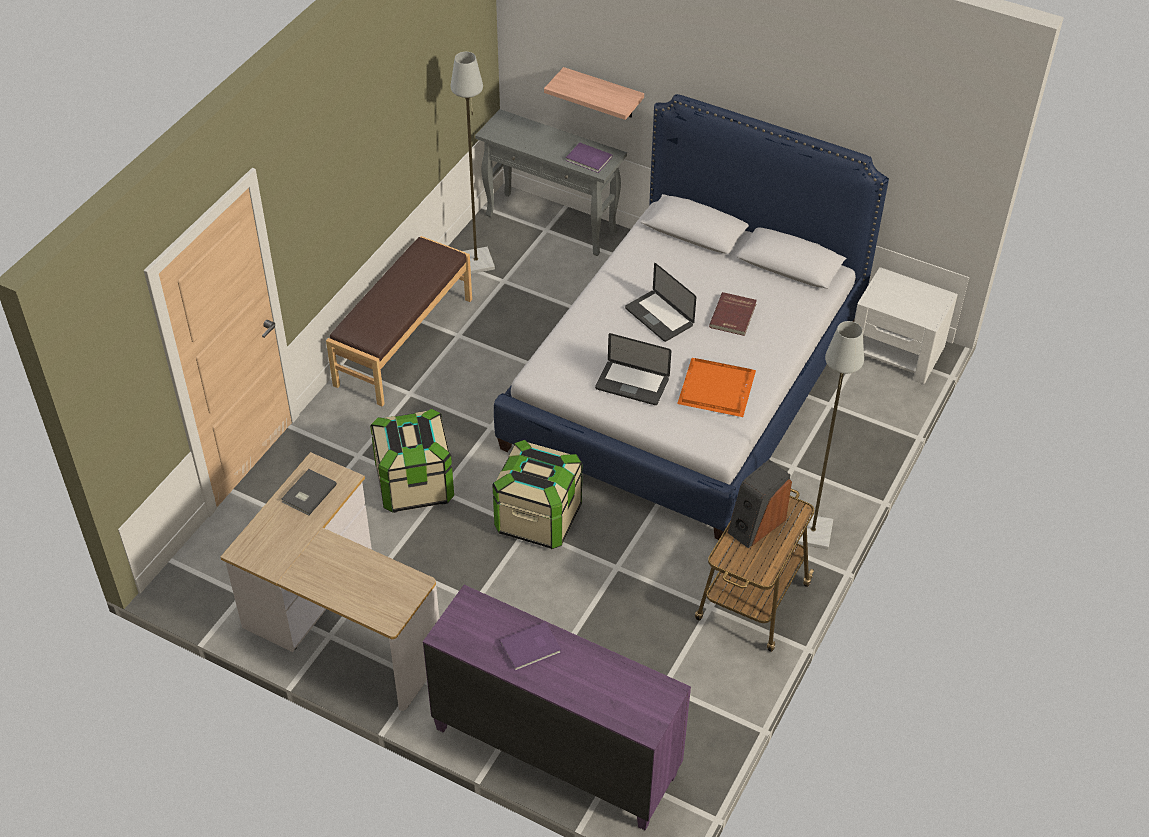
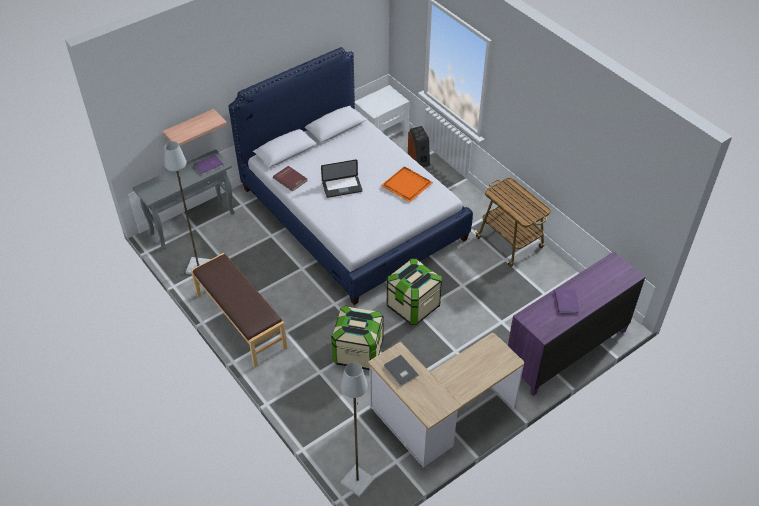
camera: 65 degrees left, 0 degrees up
laptop [595,333,671,405] -> none
red book [709,292,757,336] -> red book moved to [273,166,307,191]
speaker [727,460,792,548] -> speaker moved to [408,126,430,167]
grey floor lamp [795,321,864,550] -> grey floor lamp moved to [340,363,375,497]

